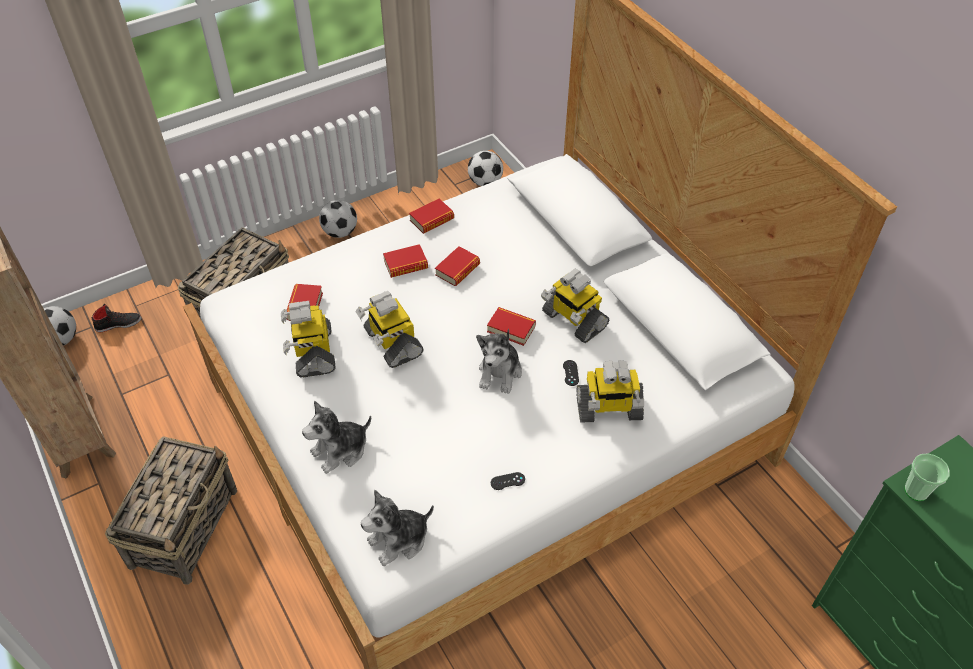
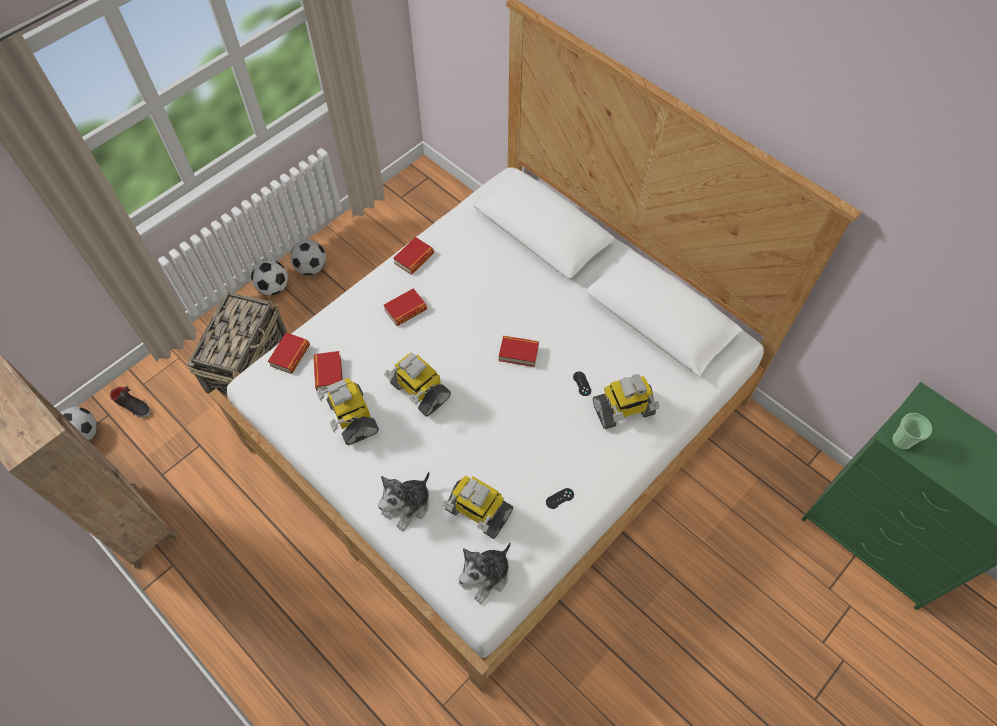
camera: 15 degrees left, 10 degrees up
black shoe [92,304,141,333] -> black shoe turned 60 degrees clockwise [110,386,151,417]
basket [105,436,237,585] -> none
book [435,246,480,286] -> book moved to [268,332,310,374]
football [468,151,503,186] -> football moved to [251,260,288,295]
plush toy [476,328,522,394] -> none
toy robot [541,269,609,343] -> toy robot moved to [442,475,513,539]

